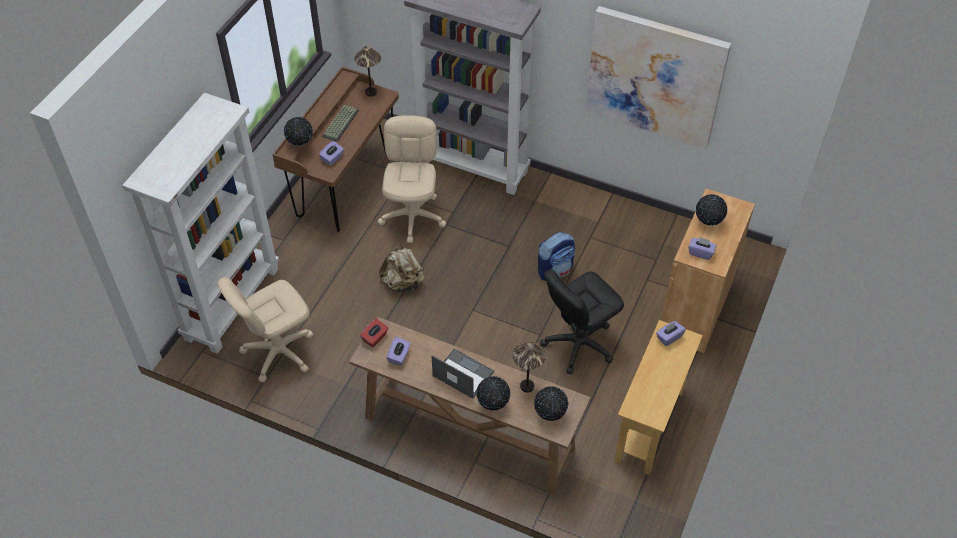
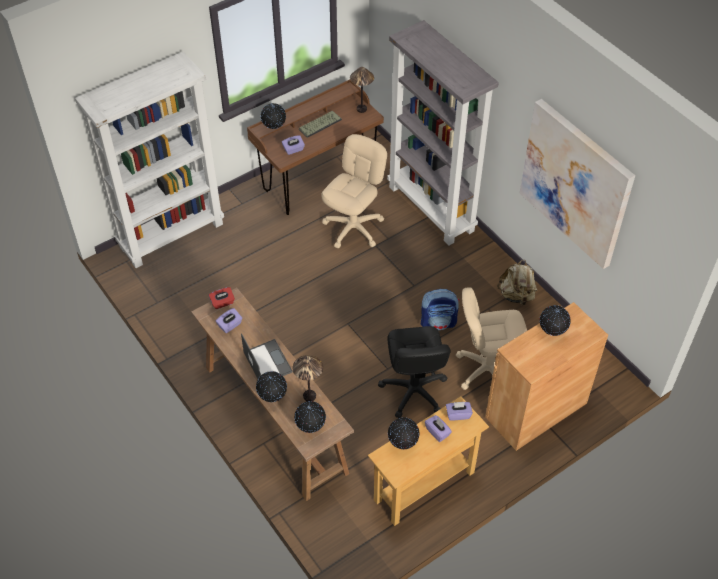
camera: 30 degrees right, 0 degrees up
beige office chair [217,276,313,383] -> beige office chair moved to [456,287,527,390]
beige backpack [379,244,424,292] -> beige backpack moved to [497,260,537,306]
black office chair [540,269,624,374] -> black office chair turned 90 degrees counterclockwise [378,326,451,418]
purple tissue box [688,237,717,260] -> purple tissue box moved to [425,415,452,442]
none -> globe [388,417,420,450]

